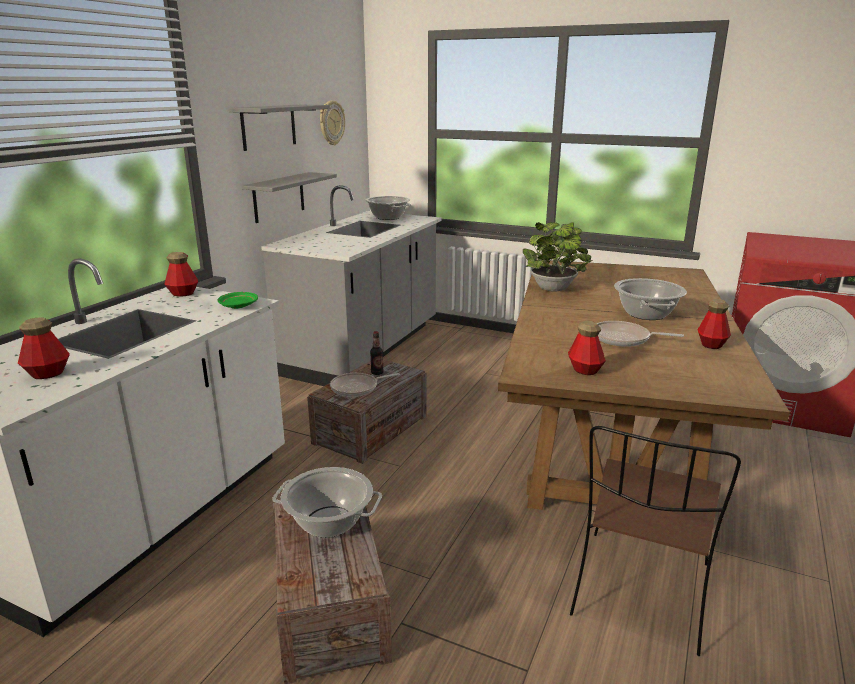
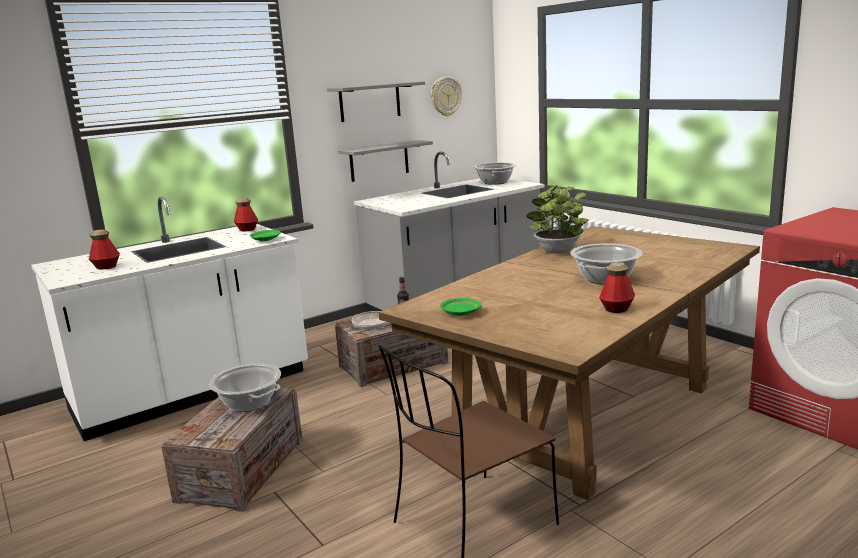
camera: 30 degrees right, 5 degrees down
bottle [568,321,606,375] -> green plate [440,298,482,316]
frying pan [597,321,684,347] -> none

